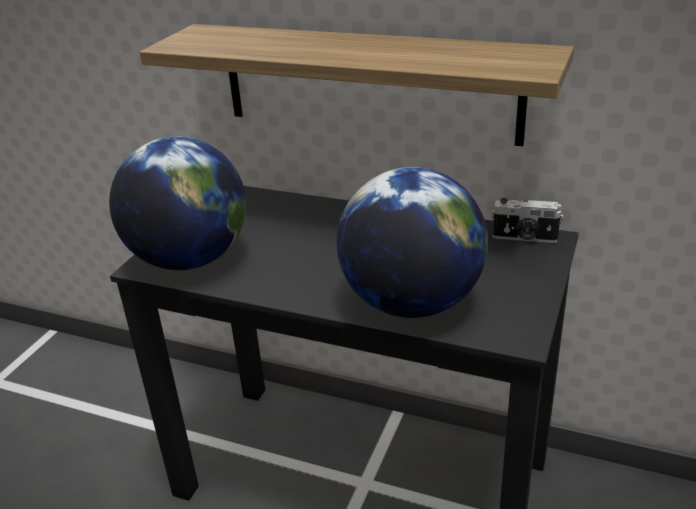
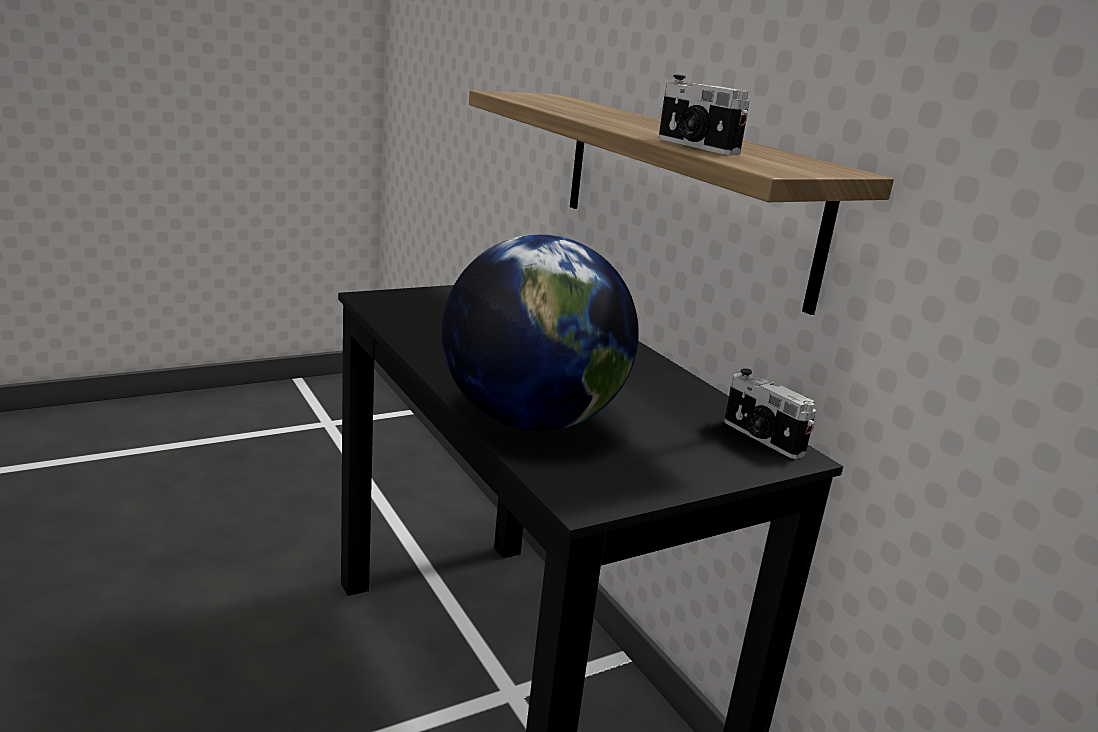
camera: 35 degrees right, 10 degrees down
globe [109,137,246,270] -> none
none -> camera [658,74,750,155]

